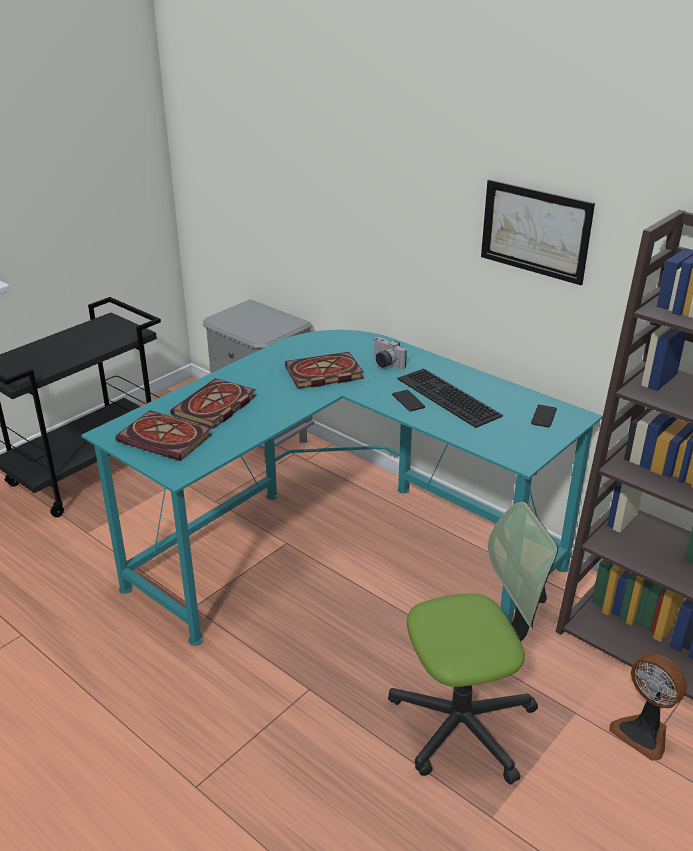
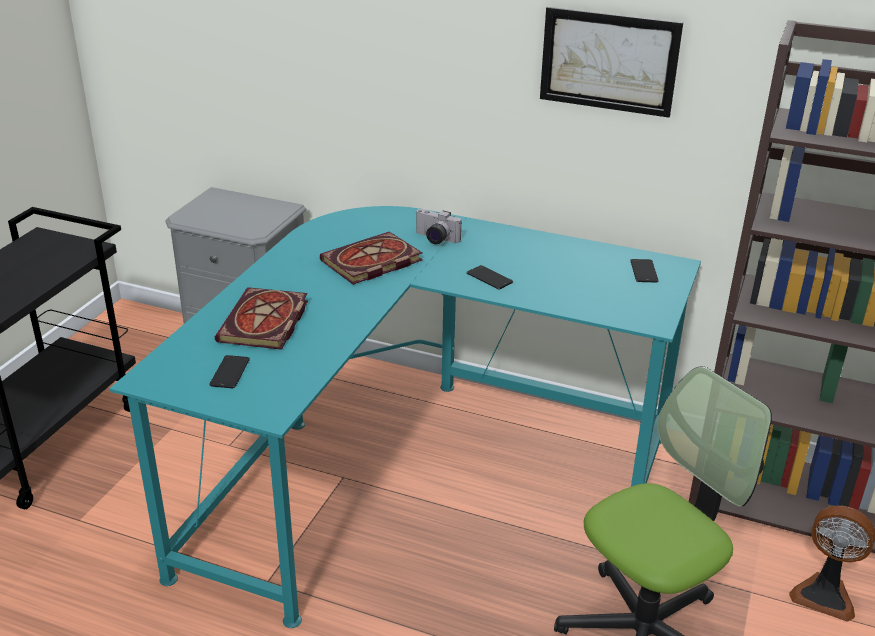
camera: 20 degrees left, 0 degrees up
book [115,410,212,461] -> phone [210,355,250,388]
keyboard [397,368,503,428] -> none

